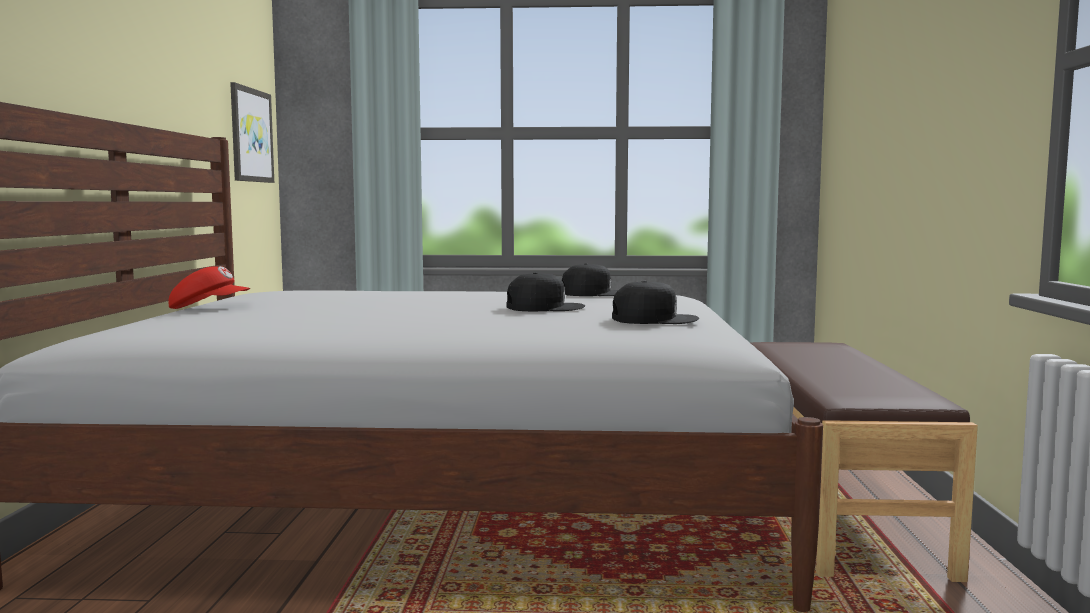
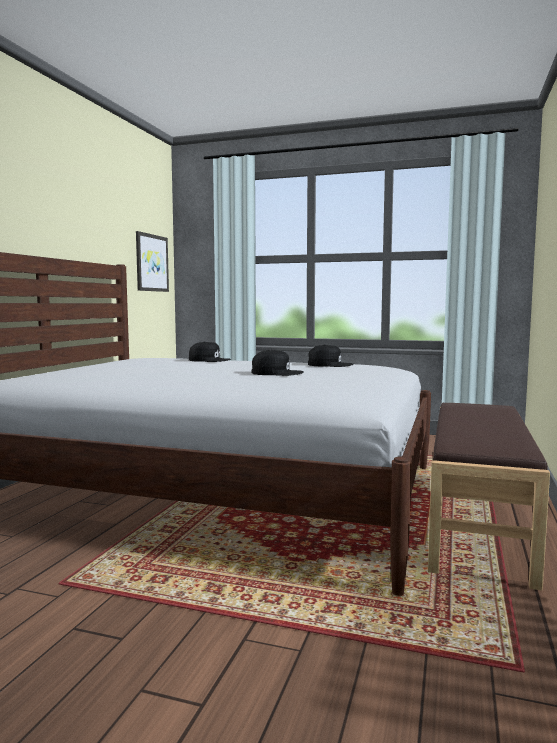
camera: 15 degrees right, 0 degrees up
red cap [168,266,250,309] -> none
black cap [612,281,699,324] -> black cap moved to [189,341,231,362]

